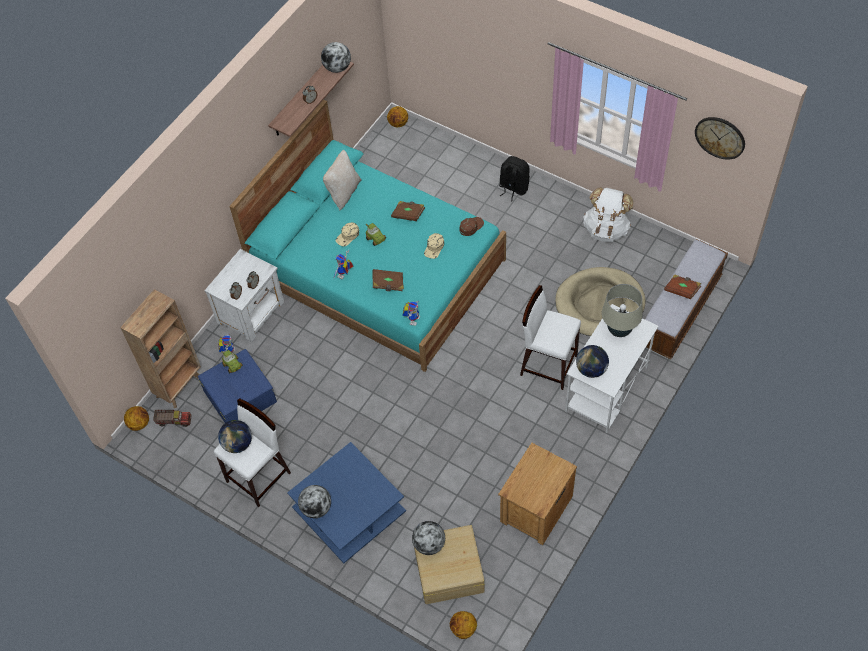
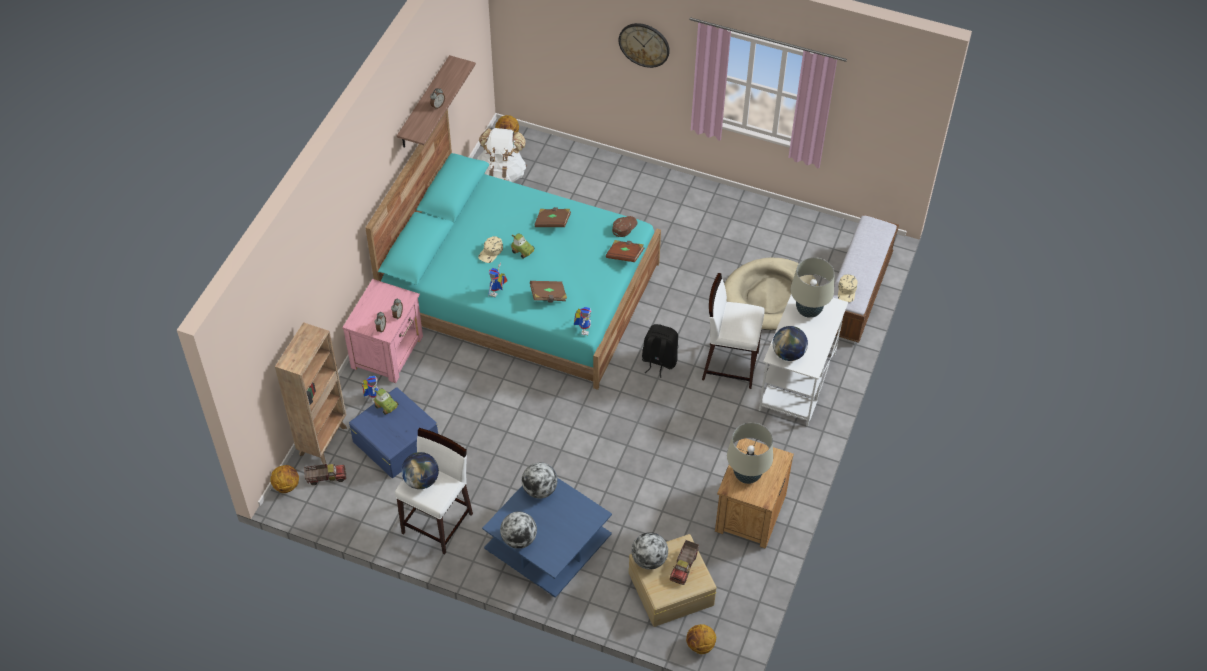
camera: 15 degrees left, 5 degrees down
white nightstand [204,249,284,342] -> pink nightstand [342,279,423,383]
globe [321,42,351,73] -> globe moved to [522,462,558,499]
beige pillow [323,150,362,211] -> none
beige cap [424,233,444,259] -> beige cap moved to [838,274,857,302]
black backpack [499,156,530,201] -> black backpack moved to [642,324,678,378]
white backpack [583,188,633,243] -> white backpack moved to [477,128,527,182]
brown book [664,275,701,299] -> brown book moved to [606,240,644,262]
wall clock [695,117,745,160] -> wall clock moved to [619,23,670,68]
none -> toy truck [670,540,699,585]
none -> beige table lamp [727,422,773,484]

